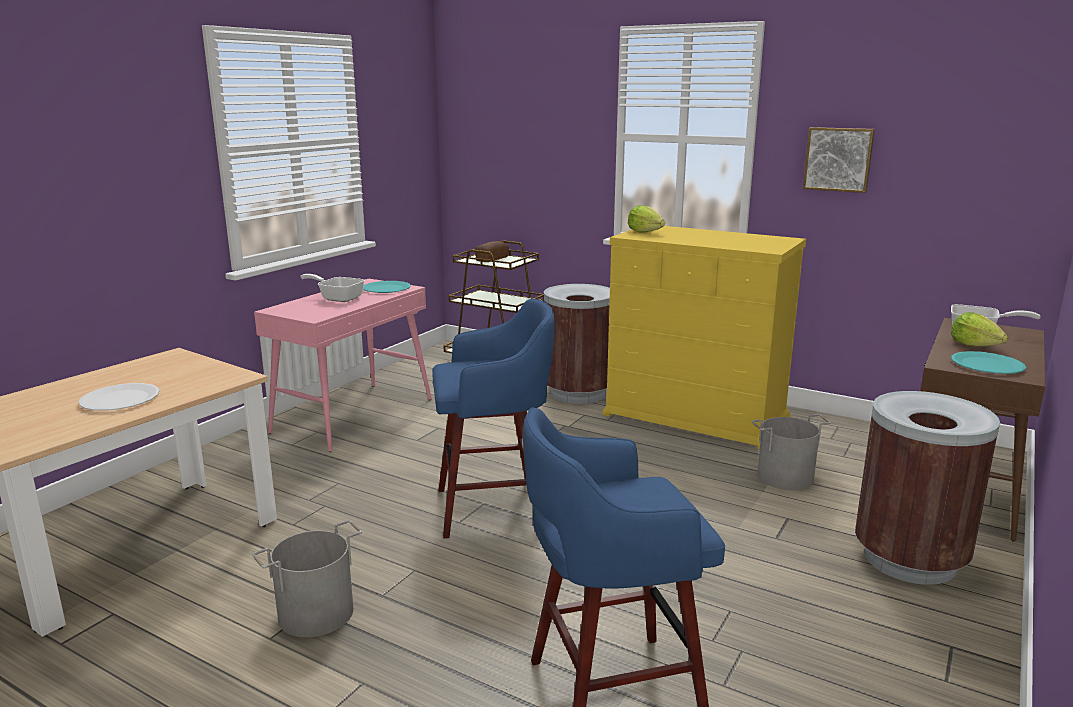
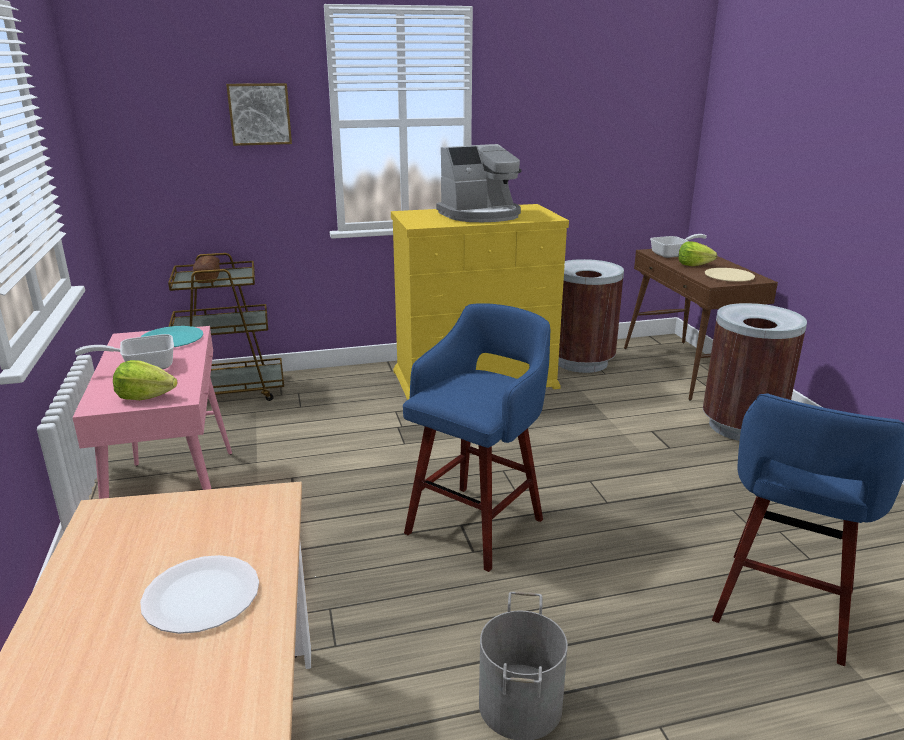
camera: 45 degrees left, 5 degrees up
brown trash can [544,284,610,404] -> brown trash can moved to [558,259,624,373]
lettuce [628,205,665,233] -> lettuce moved to [113,360,178,400]
grey bucket [751,414,831,490] -> none
picture [803,127,875,193] -> picture moved to [226,83,292,146]
turquoise plate [951,351,1026,374] -> beige plate [705,268,755,282]
none -> coffee machine [436,144,521,222]

